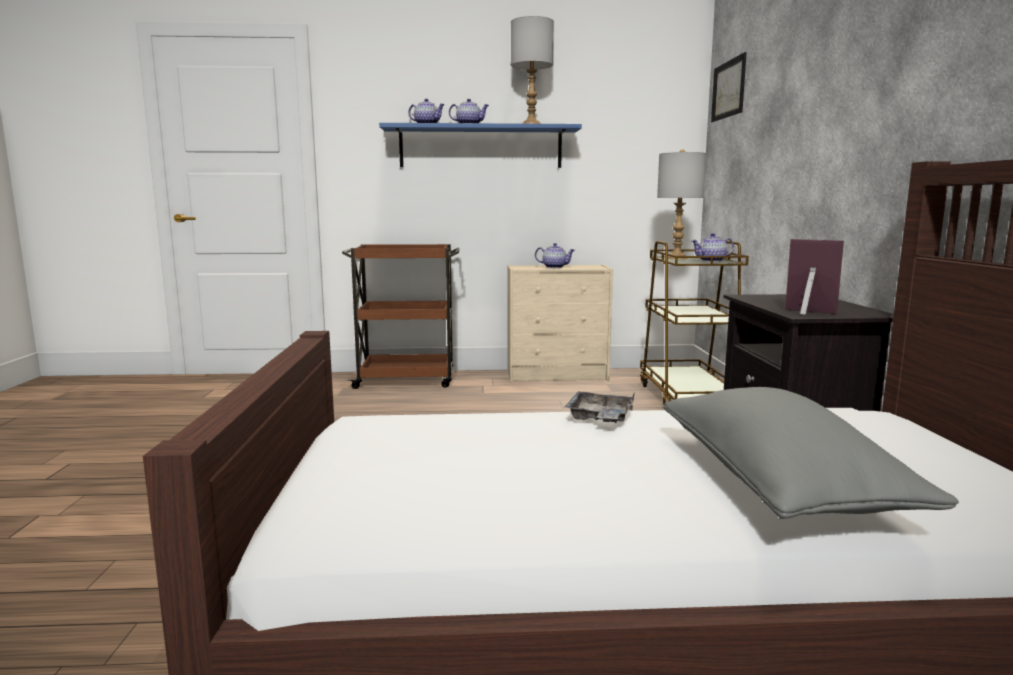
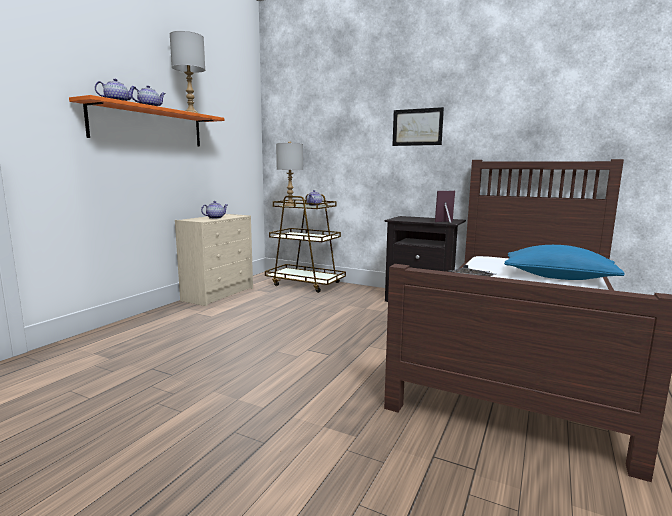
camera: 60 degrees left, 0 degrees up
brown cart [342,244,460,389] -> none
blue shelf [379,123,582,168] -> orange shelf [69,95,224,147]
grey pillow [663,387,959,519] -> blue pillow [504,245,625,280]
picture [711,52,747,122] -> picture moved to [392,107,444,146]

